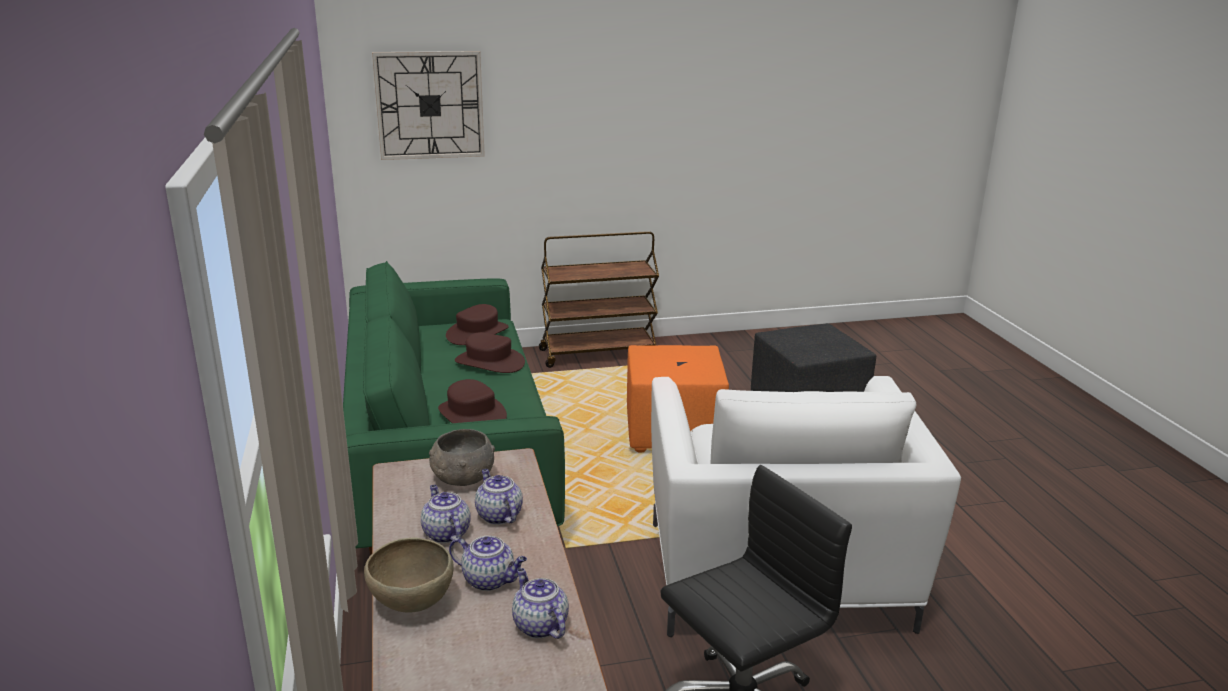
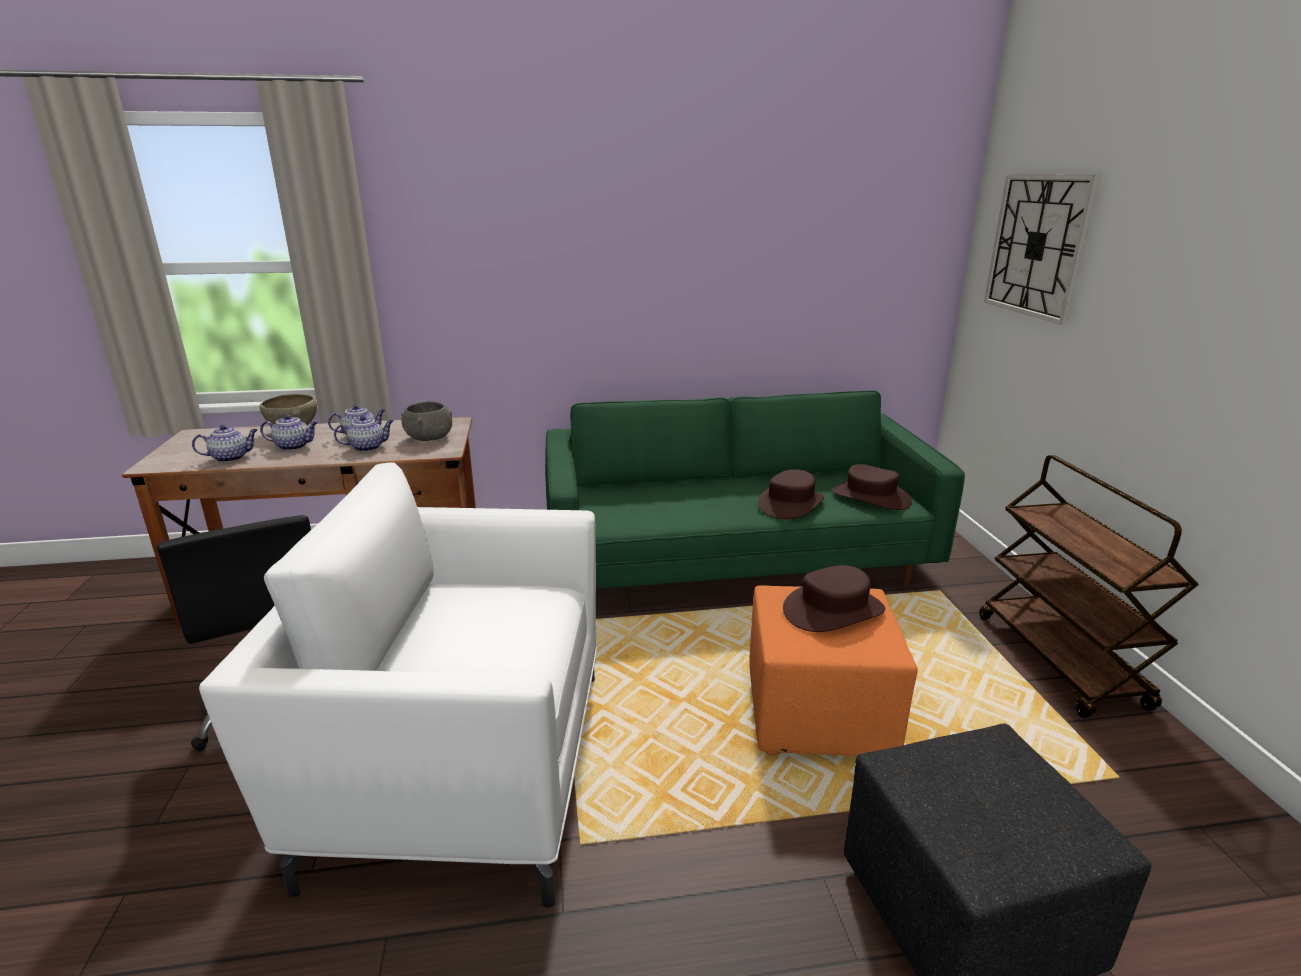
camera: 95 degrees right, 0 degrees up
brown hat [438,379,507,423] -> brown hat moved to [783,565,885,632]
teapot [449,536,527,591] -> teapot turned 120 degrees counterclockwise [260,414,318,451]

